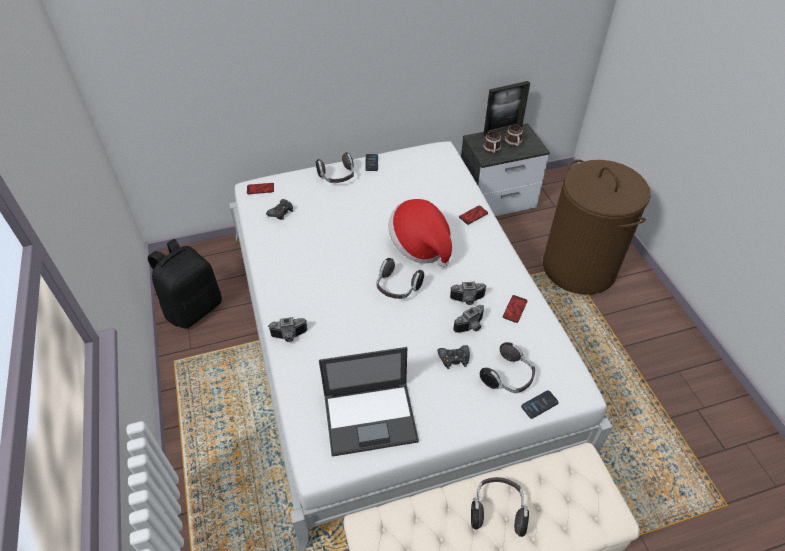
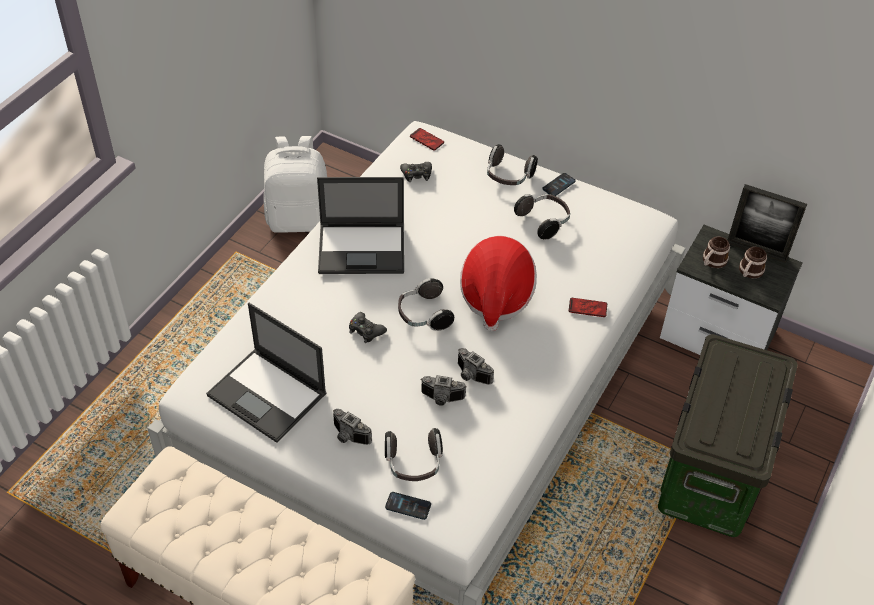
camera: 45 degrees right, 0 degrees up
black backpack [147,239,222,328] -> white backpack [264,136,327,233]
camera [268,317,307,342] -> camera moved to [333,409,372,445]
black game controller [437,345,470,369] -> black game controller moved to [349,312,387,343]
headphones [471,477,529,537] -> headphones moved to [514,194,570,240]
phone [503,295,527,323] -> none
brown laundry basket [543,160,651,295] -> storage box [658,334,798,537]
none -> laptop [317,177,404,274]

